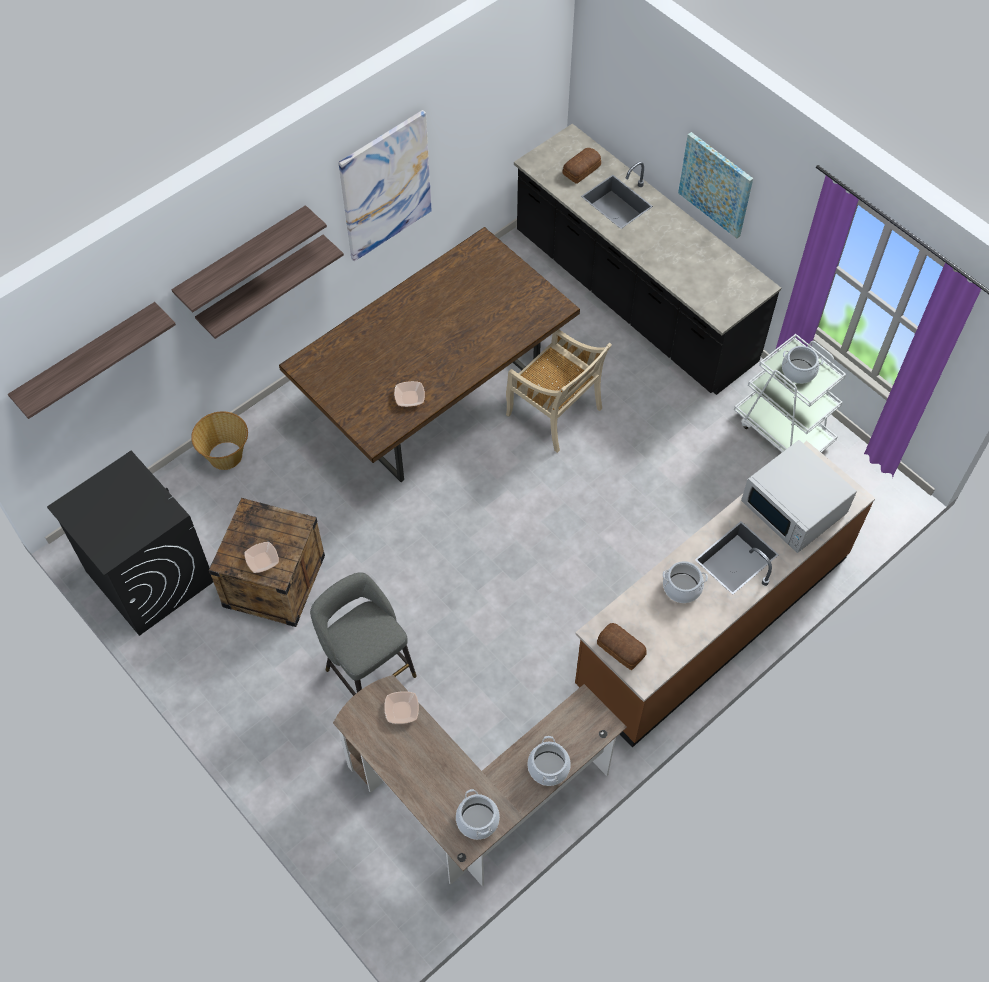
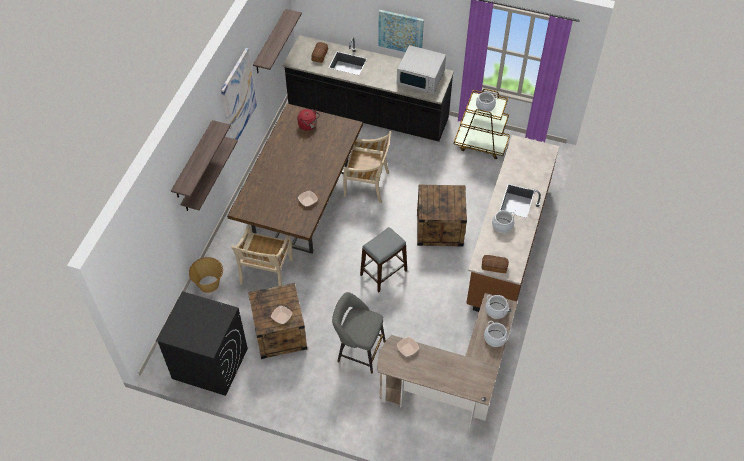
camera: 30 degrees left, 5 degrees down
shelf [8,302,176,419] -> shelf moved to [253,9,302,73]
cooking pot [456,789,500,840] -> cooking pot moved to [485,295,509,319]
white cart [734,334,846,453] -> brown cart [454,89,510,159]
white microwave [741,440,857,553] -> white microwave moved to [397,45,446,94]
none -> beige chair [231,225,293,286]
none -> red kettle [297,109,320,131]
none -> grey stool [360,227,407,292]
none -> crate [417,184,467,247]

